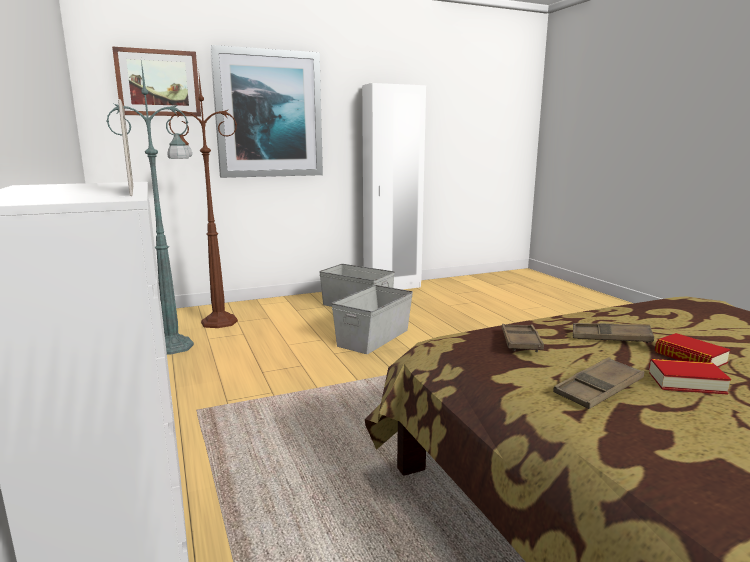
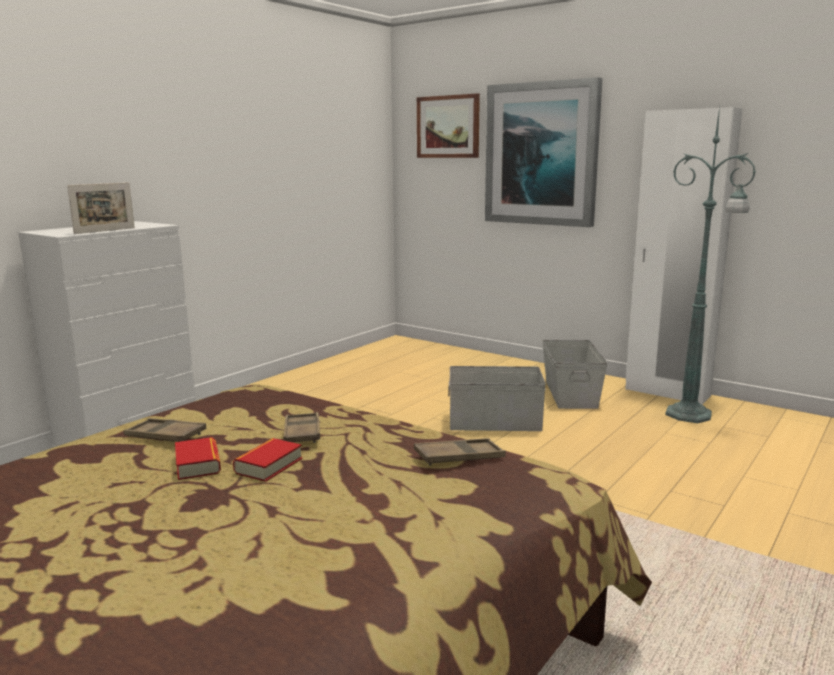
camera: 60 degrees right, 0 degrees up
green floor lamp [106,60,194,354] -> green floor lamp moved to [665,106,756,423]
brown floor lamp [169,76,238,328] -> none
brown tray [502,324,544,352] -> brown tray moved to [414,438,506,465]

